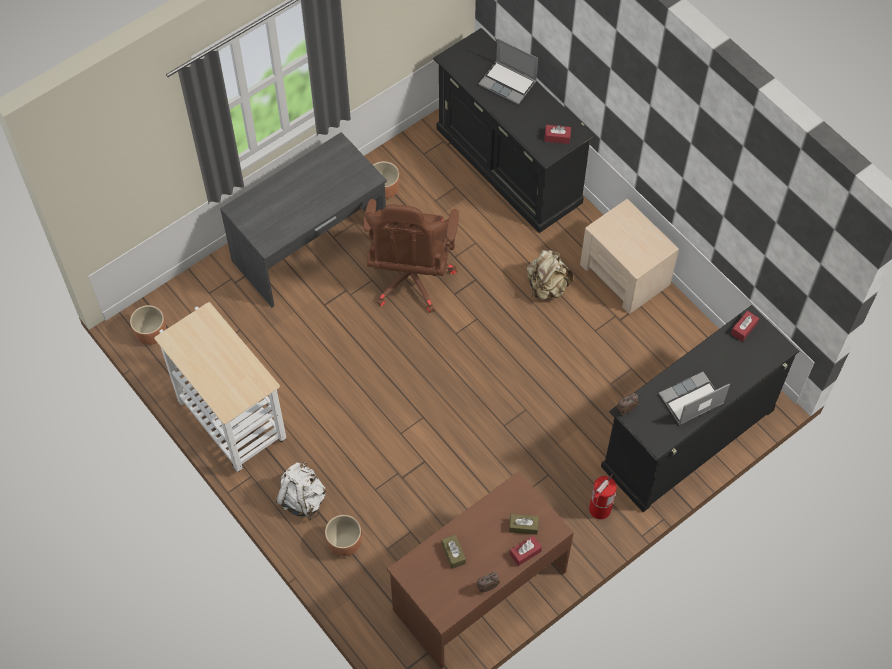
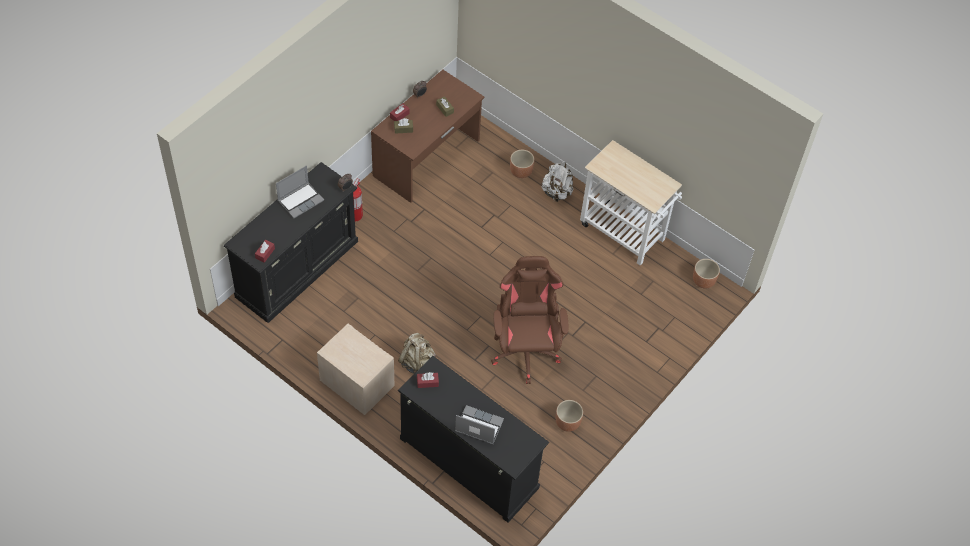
camera: 165 degrees right, 5 degrees down
grey desk [220,132,387,307] -> none

